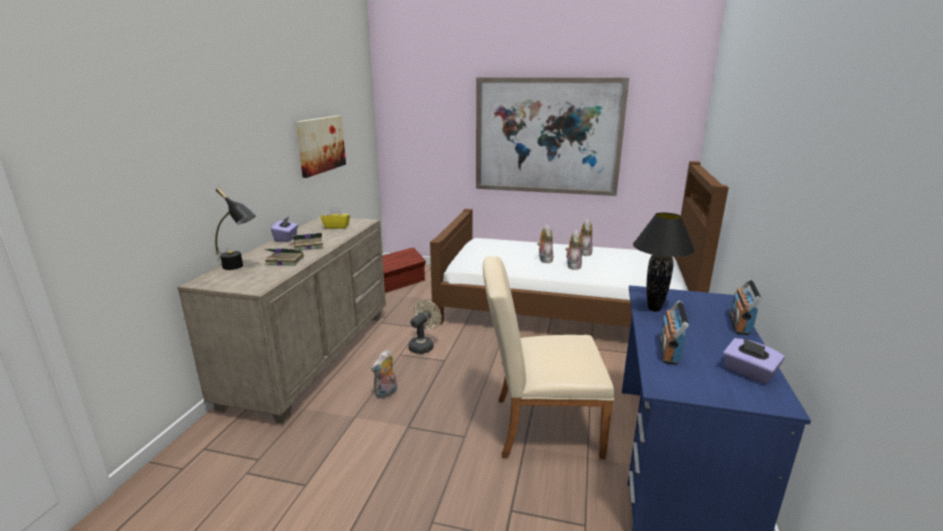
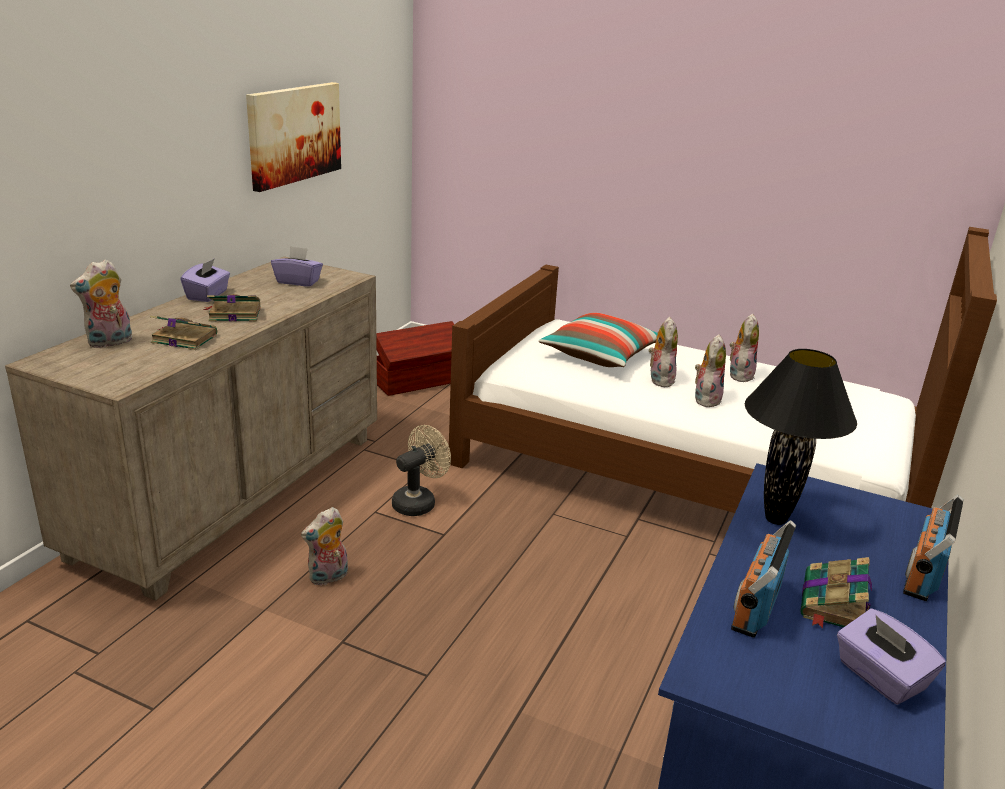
camera: 10 degrees right, 5 degrees up
black table lamp [215,187,256,270] -> plush toy [70,259,132,349]
yellow tissue box [320,206,350,229] -> purple tissue box [271,246,323,287]
picture [476,78,629,196] -> none
beige chair [483,256,614,459] -> none
none -> pillow [539,313,658,367]
none -> book [800,557,872,629]

